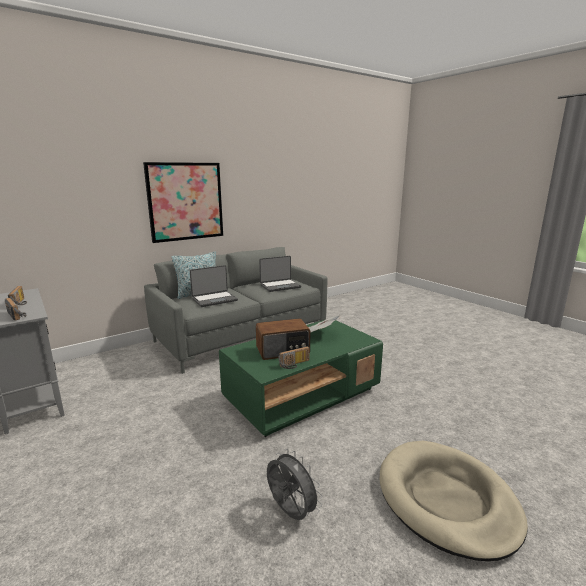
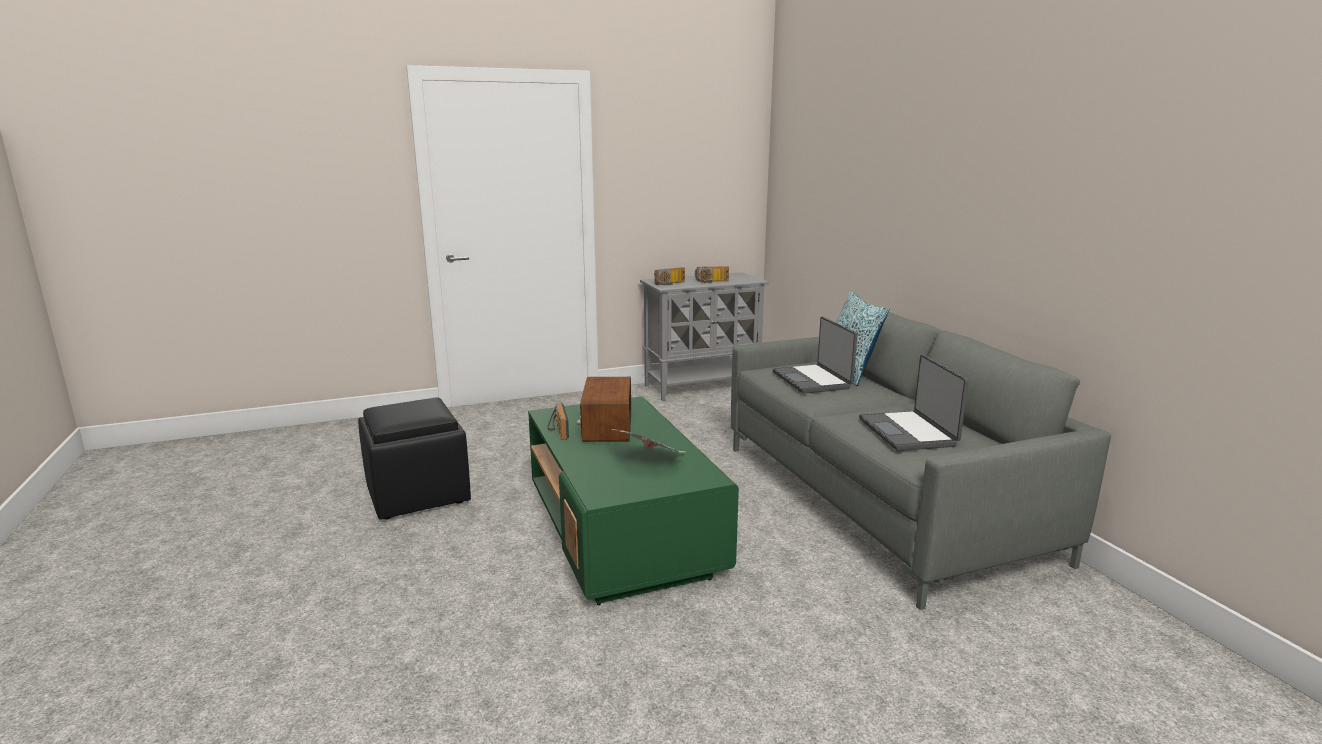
camera: 105 degrees right, 0 degrees up
picture [143,162,223,243] -> none
grey fan [267,449,322,520] -> black ottoman [358,397,471,520]
beige dog bed [380,441,528,561] -> none

